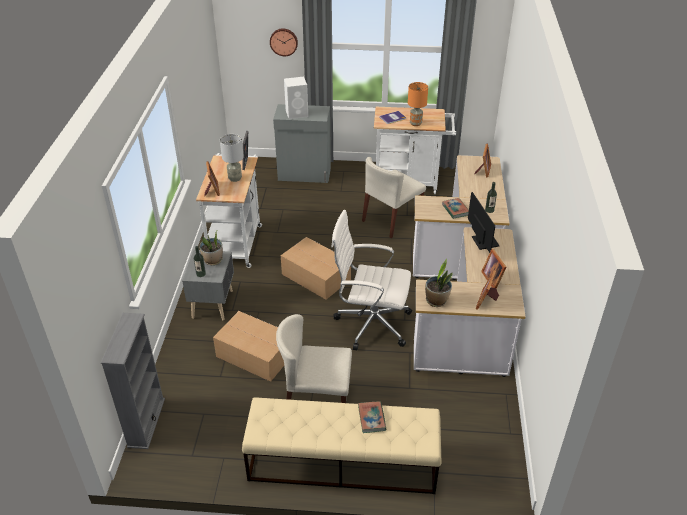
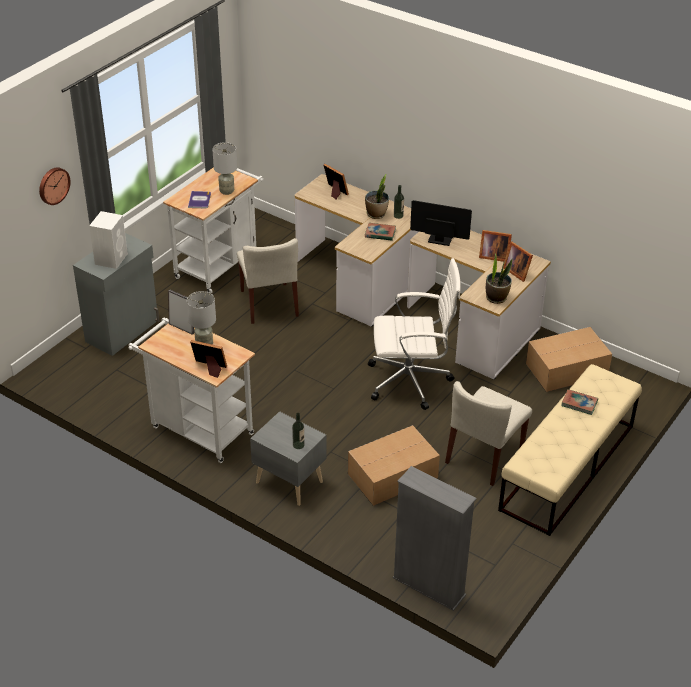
camera: 60 degrees left, 0 degrees up
potted plant [199,230,223,265] -> potted plant moved to [365,174,389,219]
cardboard box [281,237,351,300] -> cardboard box moved to [526,327,612,392]
white office chair [331,210,412,350] -> white office chair turned 135 degrees counterclockwise [368,258,461,410]
orange table lamp [408,82,428,126] -> grey table lamp [212,142,237,195]

